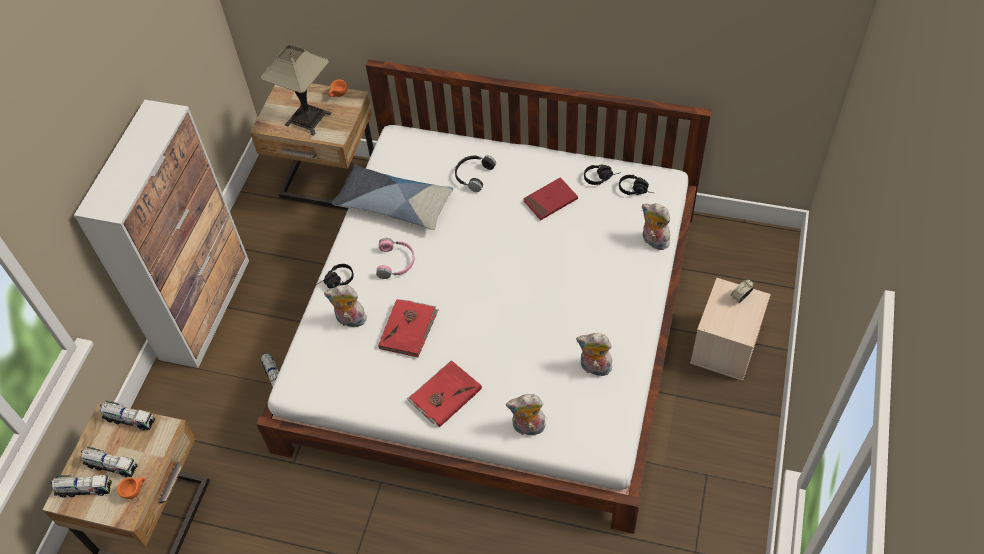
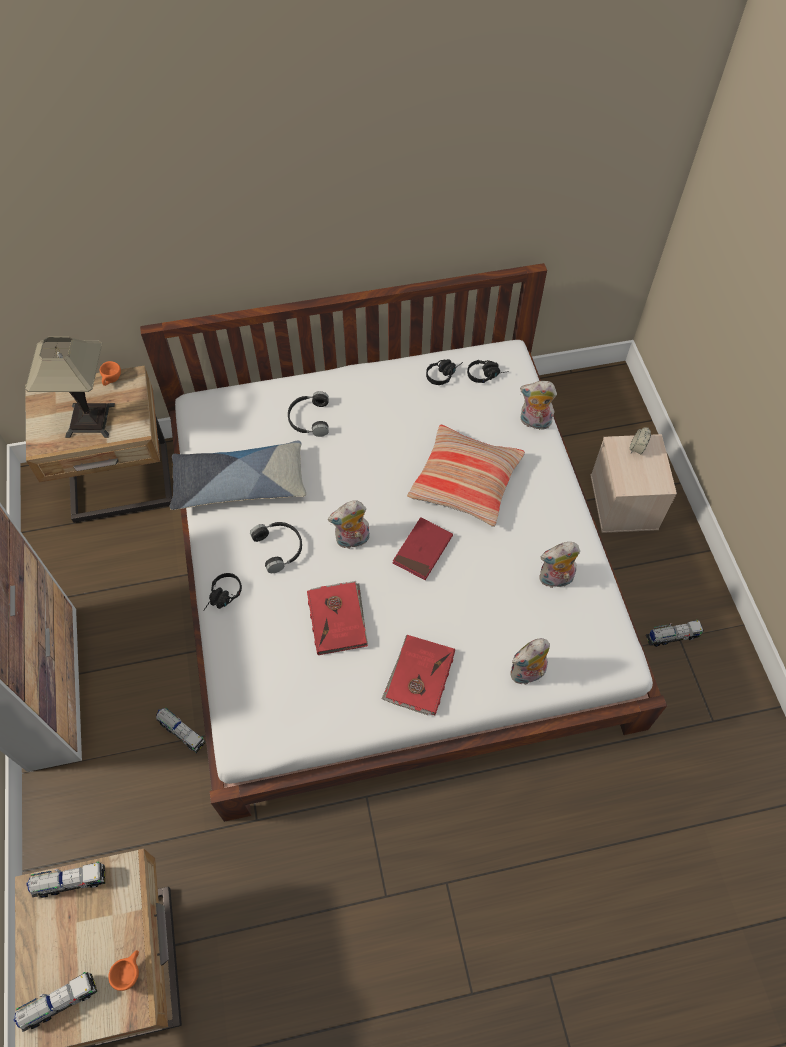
camera: 30 degrees left, 5 degrees up
toy truck [81,446,138,477] -> toy truck moved to [646,620,704,647]
plush toy [324,285,367,328] -> plush toy moved to [328,500,370,549]
pink headphones [376,238,415,279] -> black headphones [250,522,302,573]
red book [523,177,578,220] -> red book moved to [393,517,453,580]
none -> pillow [407,425,525,527]

